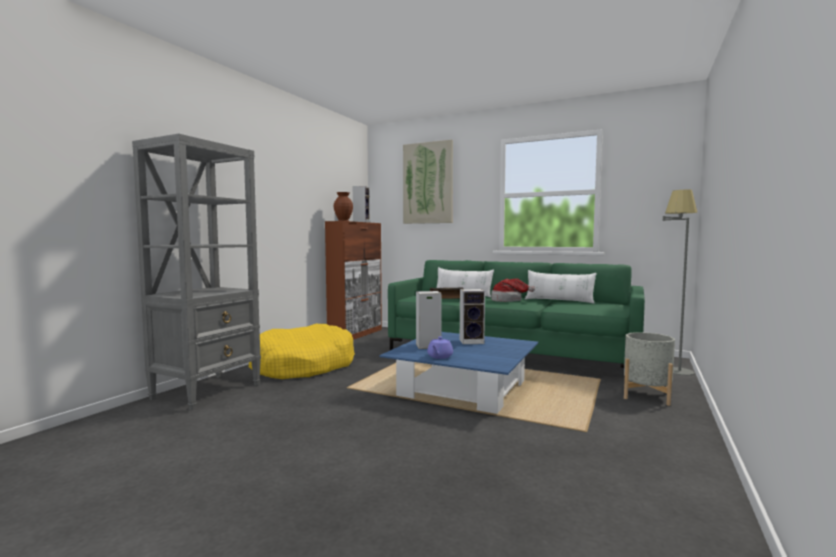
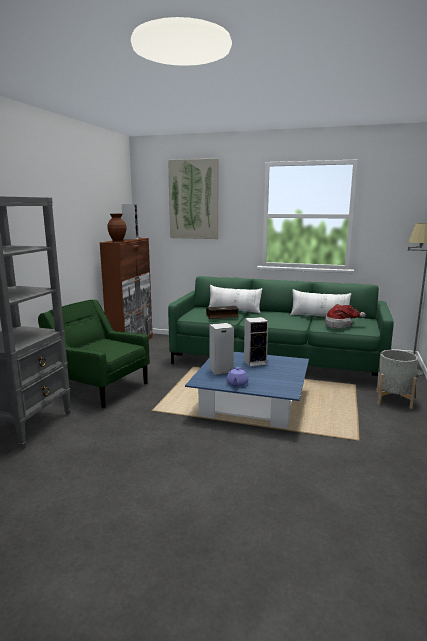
camera: 10 degrees left, 10 degrees up
yellow dog bed [249,323,355,379] -> green armchair [38,300,150,408]
hat [491,278,535,302] -> hat moved to [325,304,366,328]

